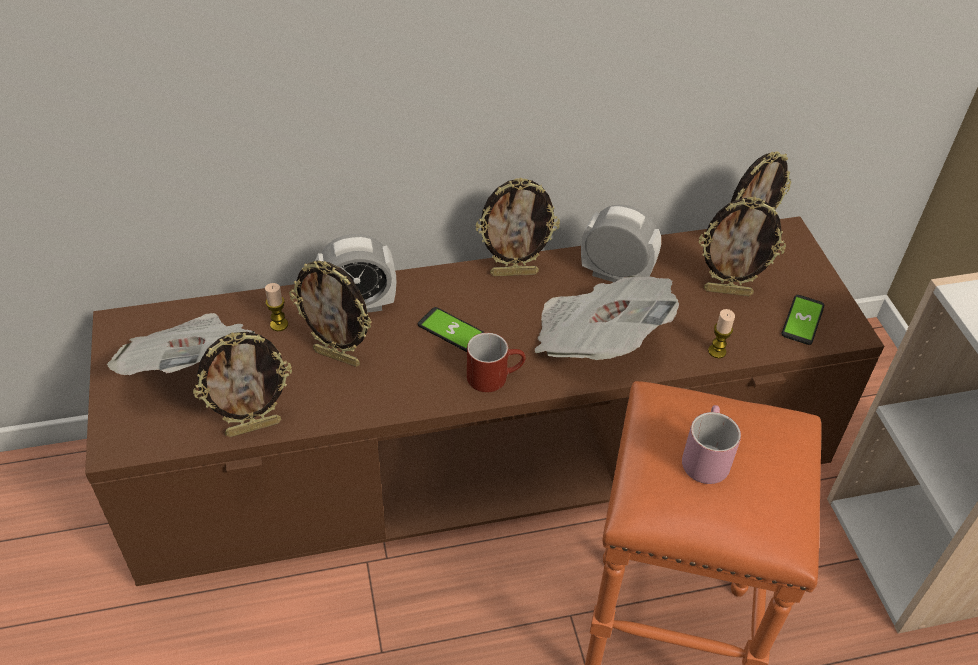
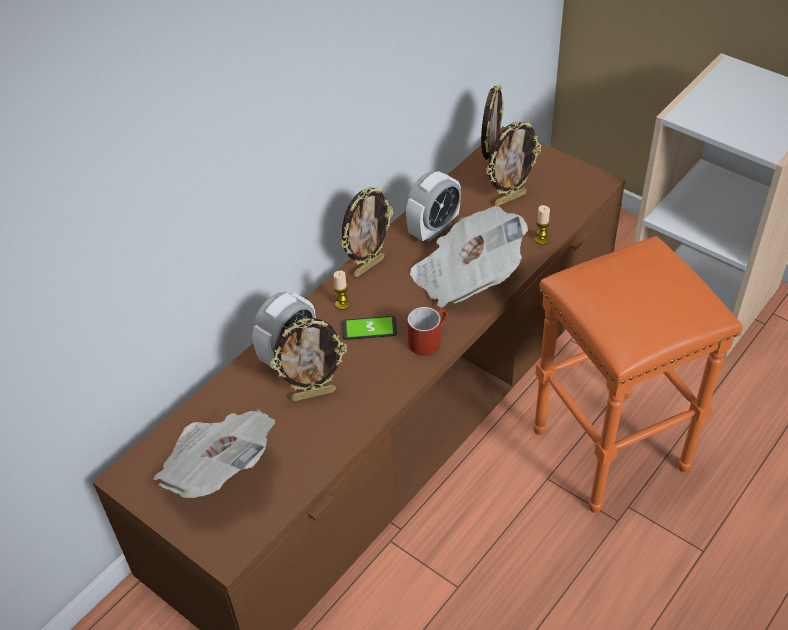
camera: 35 degrees left, 0 degrees up
picture frame [193,332,292,437] -> none
candle [265,283,288,331] -> candle moved to [333,270,350,310]
alarm clock [581,205,661,282] -> alarm clock turned 150 degrees clockwise [406,171,461,242]
pink mug [682,405,741,484] -> none
phone [781,295,824,345] -> none

